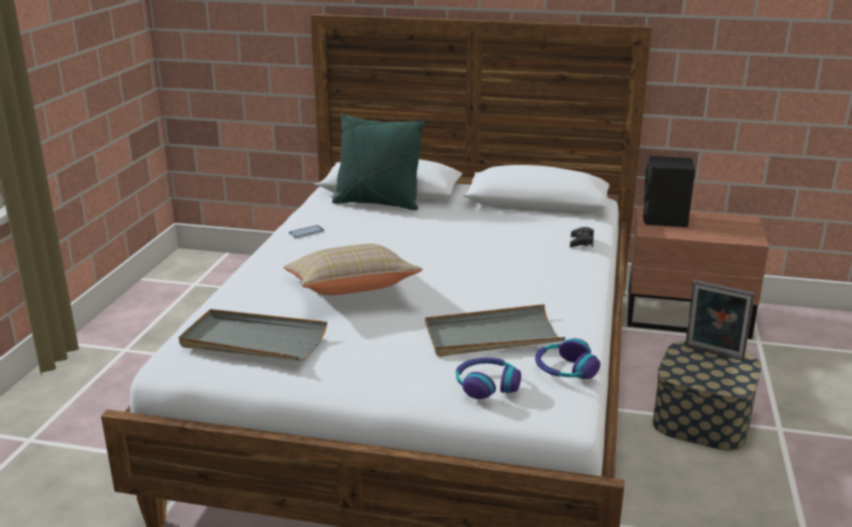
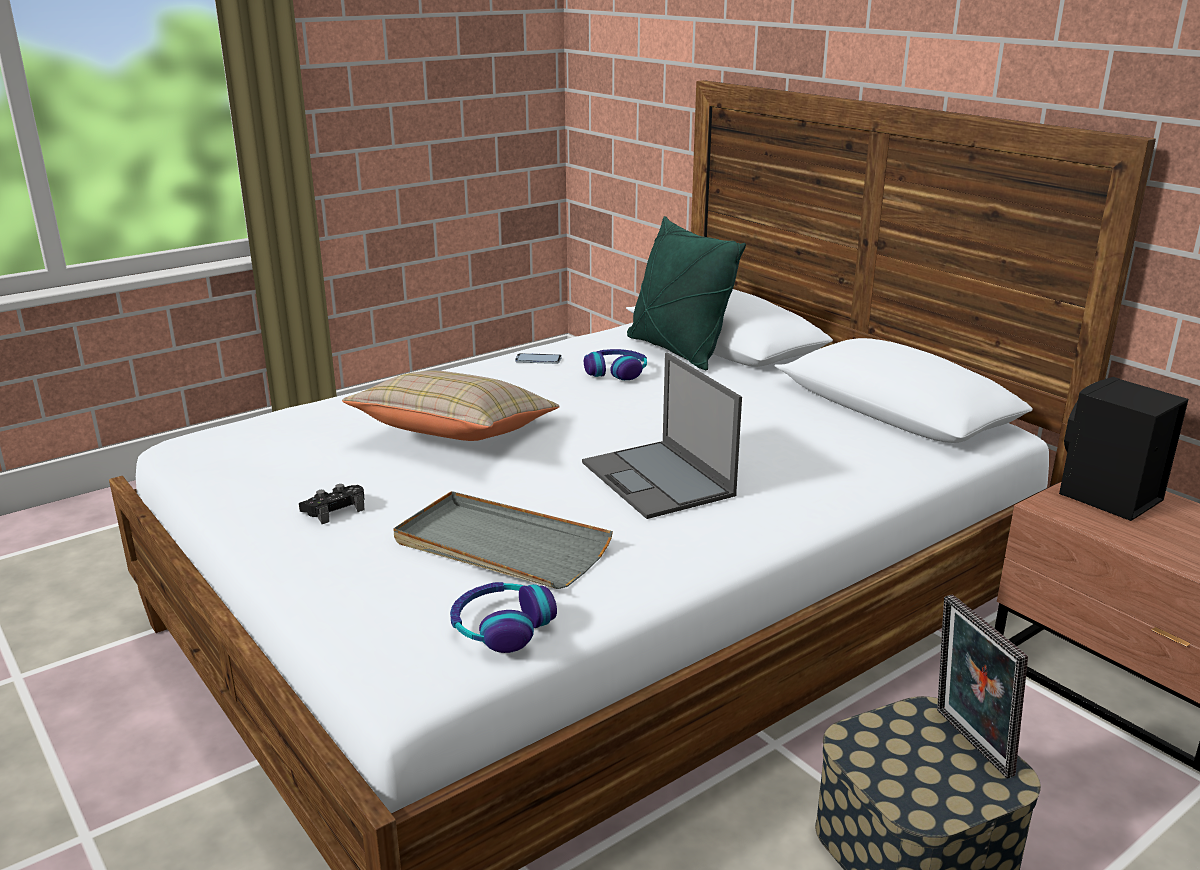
camera: 40 degrees right, 0 degrees up
grey tray [179,309,327,361] -> none
headphones [456,358,521,399] -> headphones moved to [584,349,647,380]
black game controller [570,227,594,247] -> black game controller moved to [299,484,365,524]
none -> laptop [582,353,742,519]

